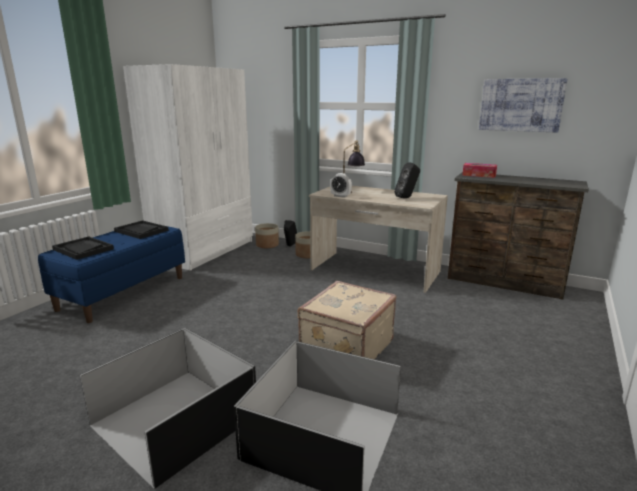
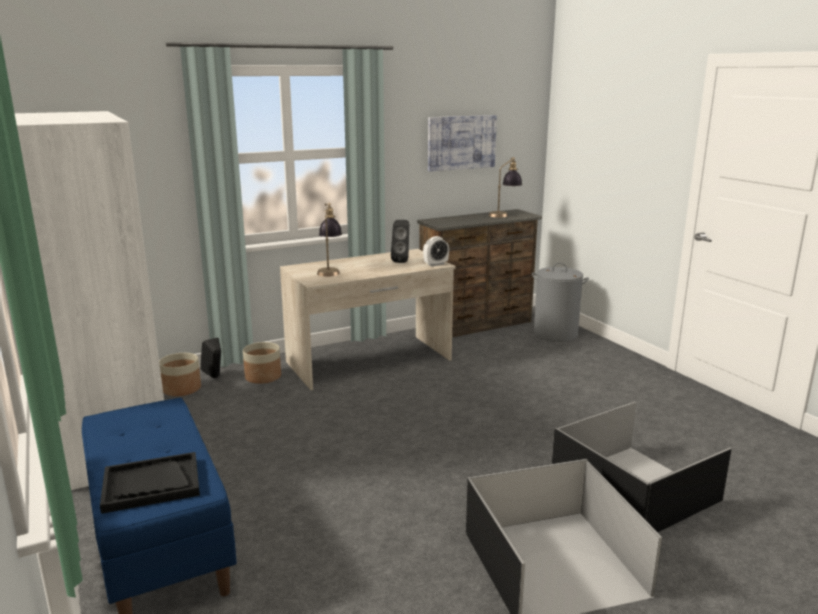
camera: 55 degrees left, 0 degrees up
black tray [114,220,169,239] -> none
beige suitcase [298,281,396,359] -> none
alarm clock [330,173,352,198] -> alarm clock moved to [423,236,449,267]
tissue box [462,163,497,178] -> none
none -> table lamp [489,157,522,218]
none -> grey laundry basket [532,263,589,342]

